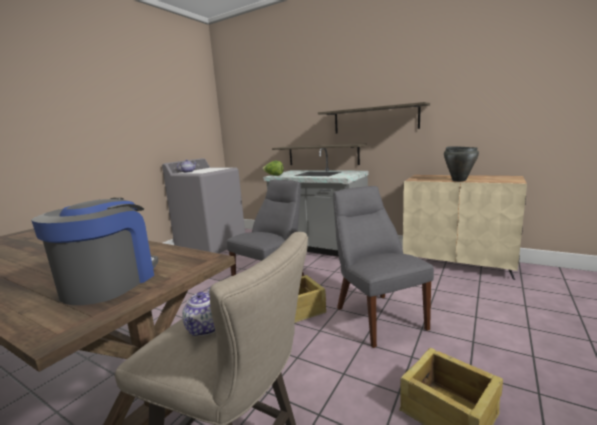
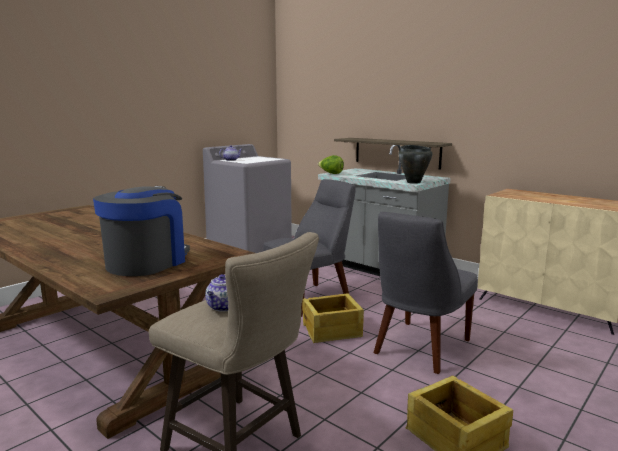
camera: 10 degrees right, 0 degrees up
shelf [318,102,430,133] -> none
grey chair [333,186,434,348] -> grey chair turned 135 degrees counterclockwise [374,212,478,374]
black cooking pot [444,146,479,181] -> black cooking pot moved to [398,145,432,184]

